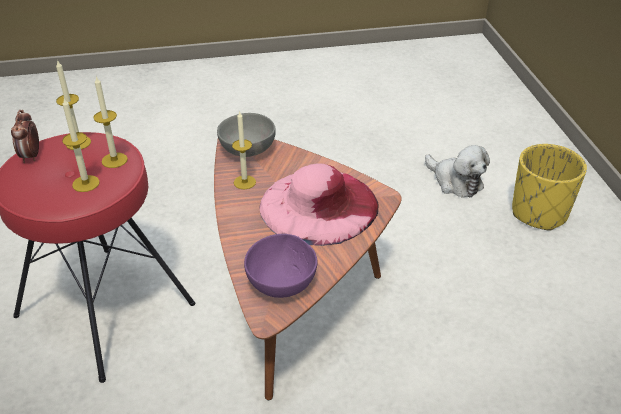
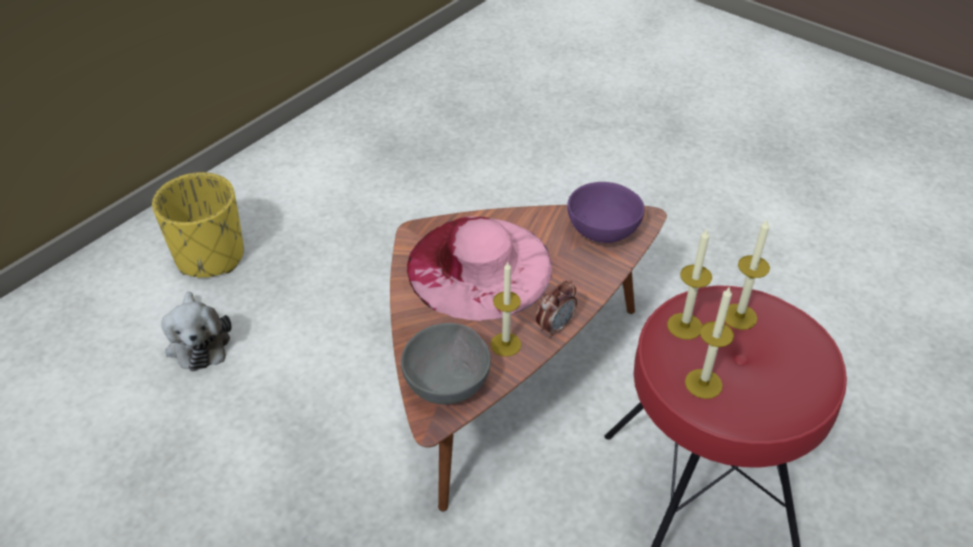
camera: 130 degrees left, 5 degrees up
alarm clock [11,110,39,163] -> alarm clock moved to [536,280,577,338]
plush toy [425,145,490,197] -> plush toy turned 150 degrees clockwise [161,292,231,371]

